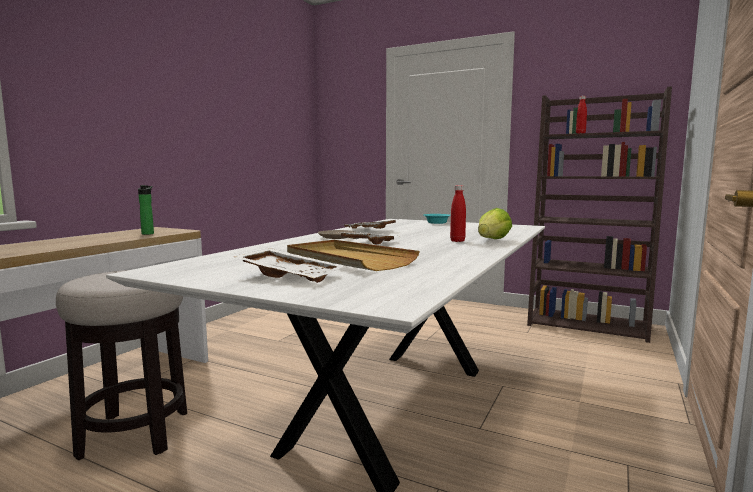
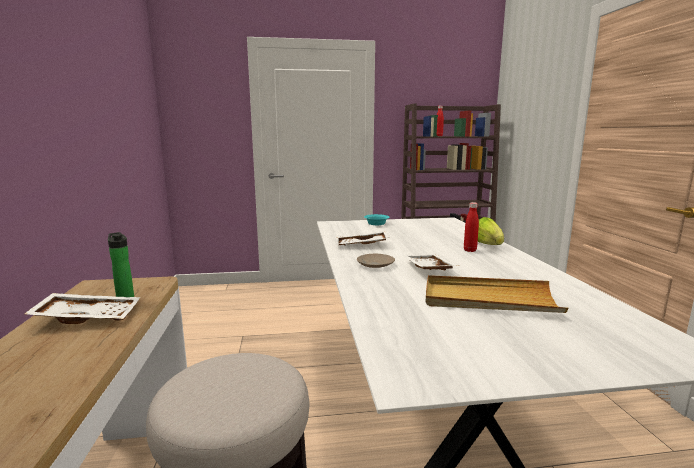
camera: 35 degrees left, 5 degrees up
white tray [234,248,345,283] -> white tray moved to [25,293,140,324]

